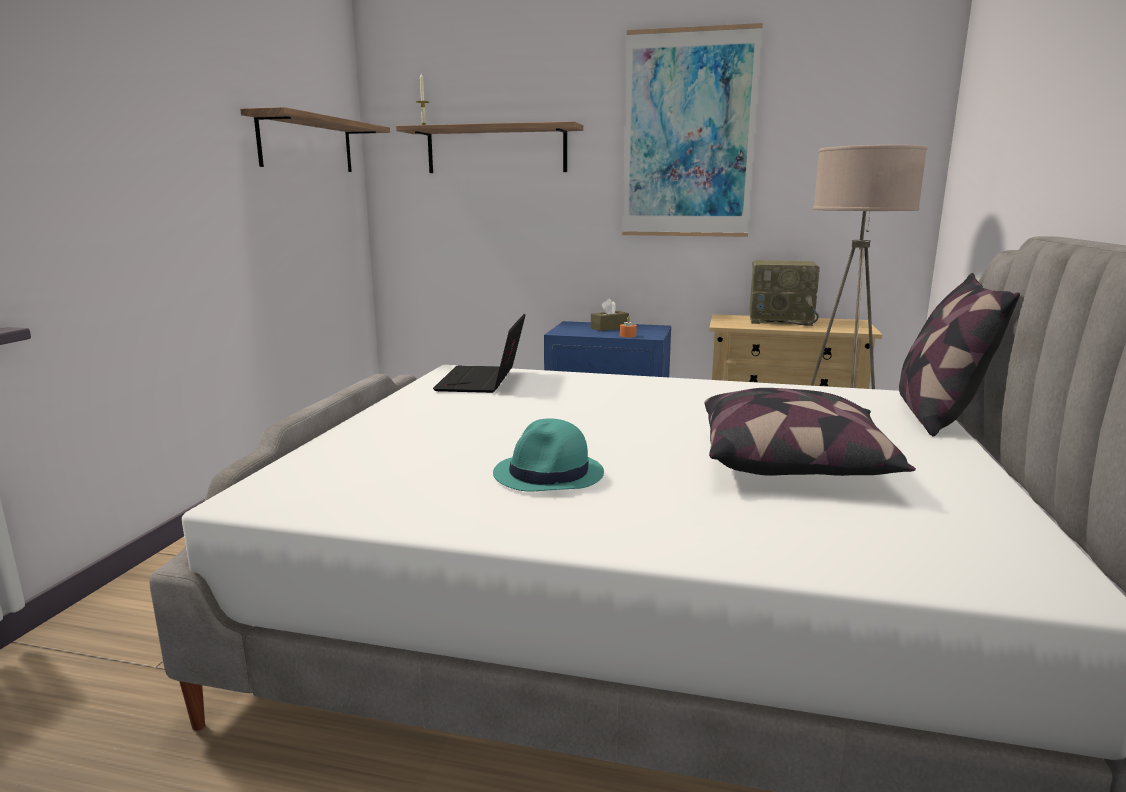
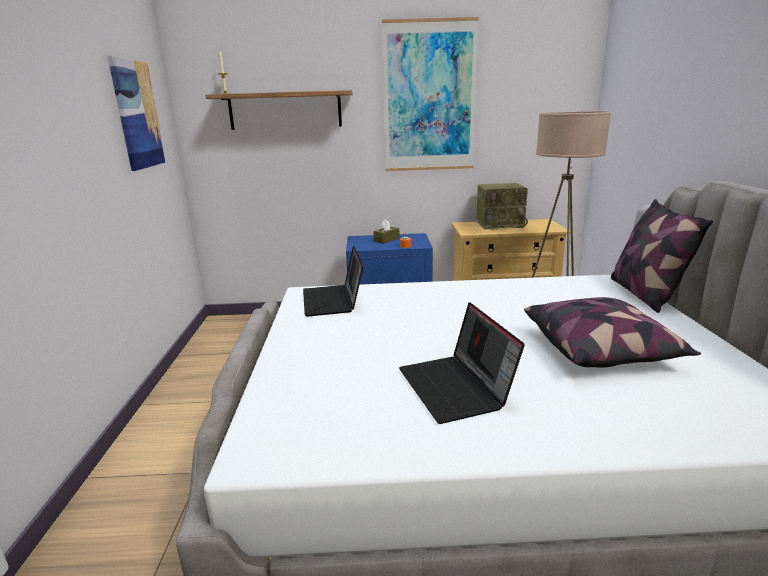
camera: 15 degrees left, 5 degrees up
shelf [240,107,390,172] -> picture [107,56,166,171]
turquoise hat [493,418,604,492] -> laptop [399,302,525,424]

